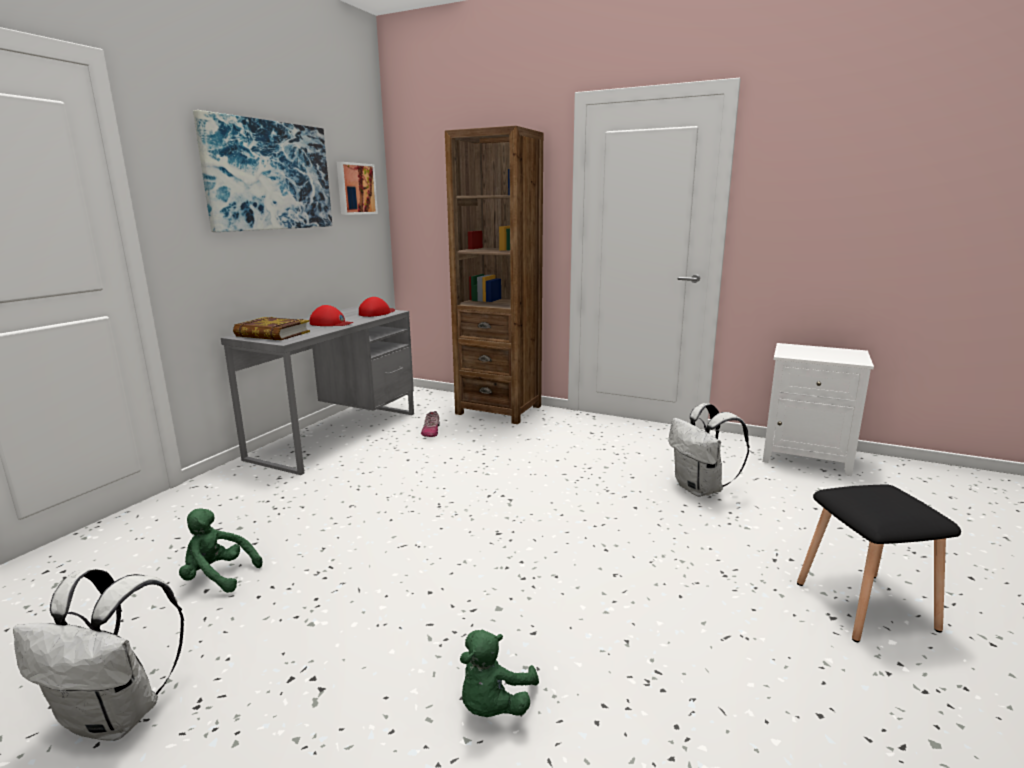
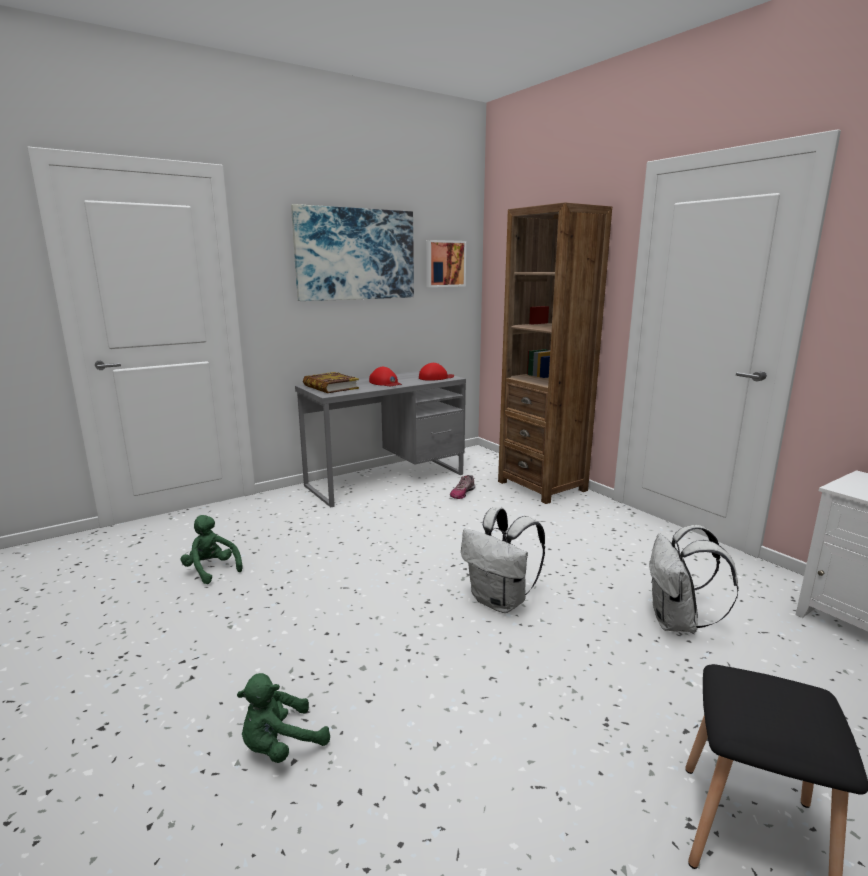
camera: 30 degrees right, 0 degrees up
white backpack [13,569,184,741] -> white backpack moved to [461,507,545,613]

